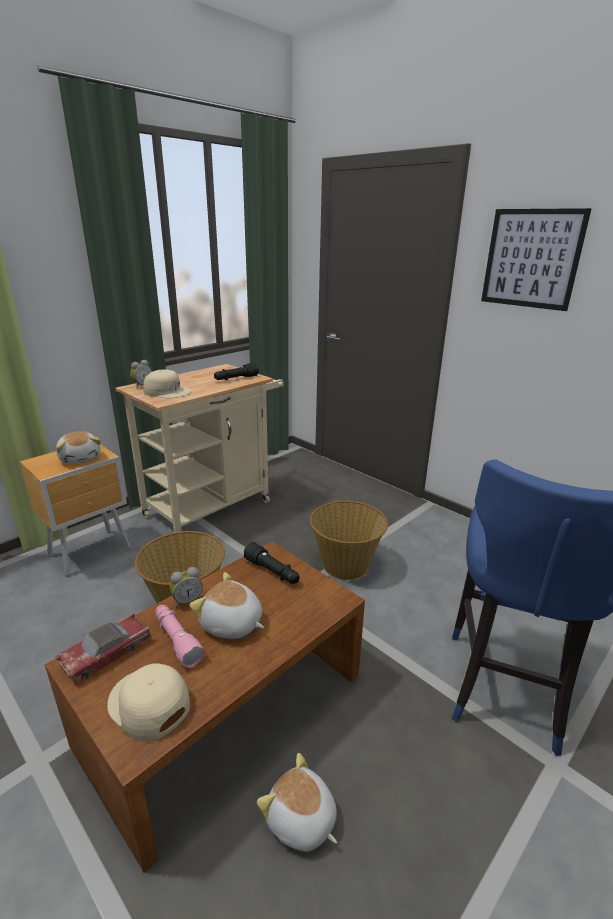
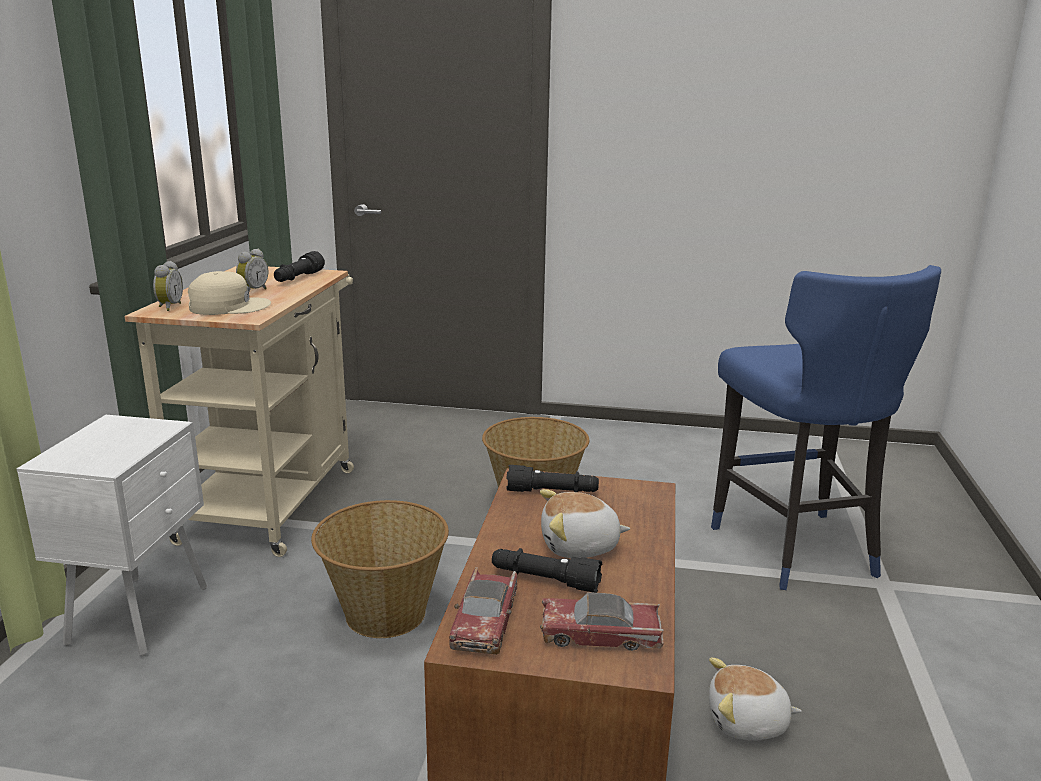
camera: 35 degrees left, 5 degrees down
brown nightstand [19,444,131,576] -> white nightstand [16,415,207,656]
plush toy [56,431,101,464] -> none
beige cap [107,663,190,741] -> toy car [540,592,664,651]
pink flashlight [155,605,205,668] -> black flashlight [492,548,602,593]
alarm clock [170,567,203,608] -> alarm clock moved to [236,249,268,291]
picture [481,208,591,311] -> none

